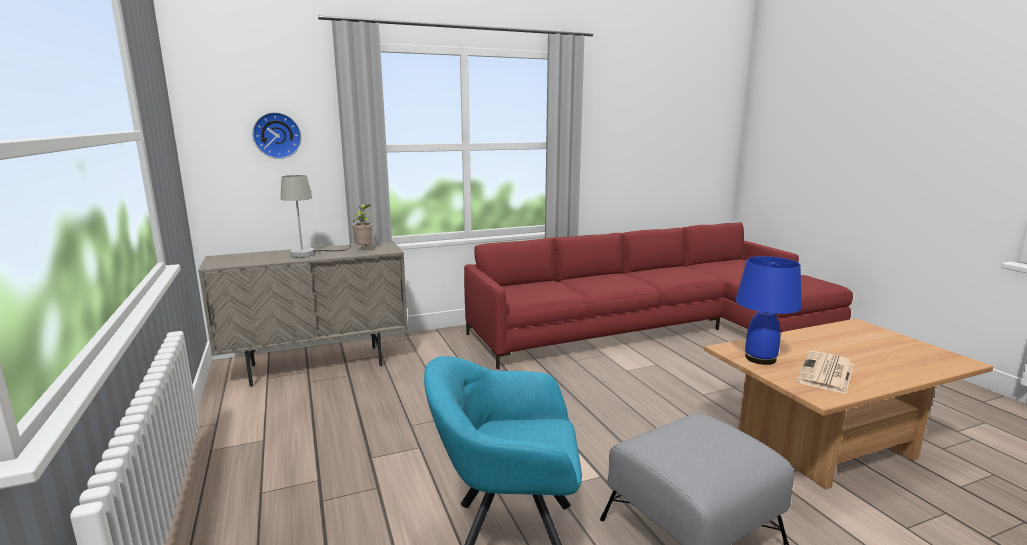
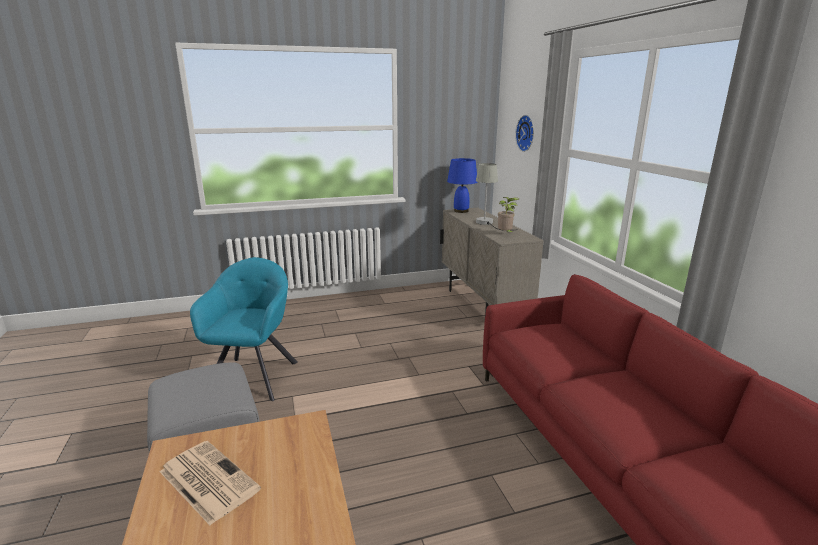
camera: 95 degrees right, 5 degrees up
blue table lamp [735,256,802,365] -> blue table lamp moved to [447,158,478,213]

